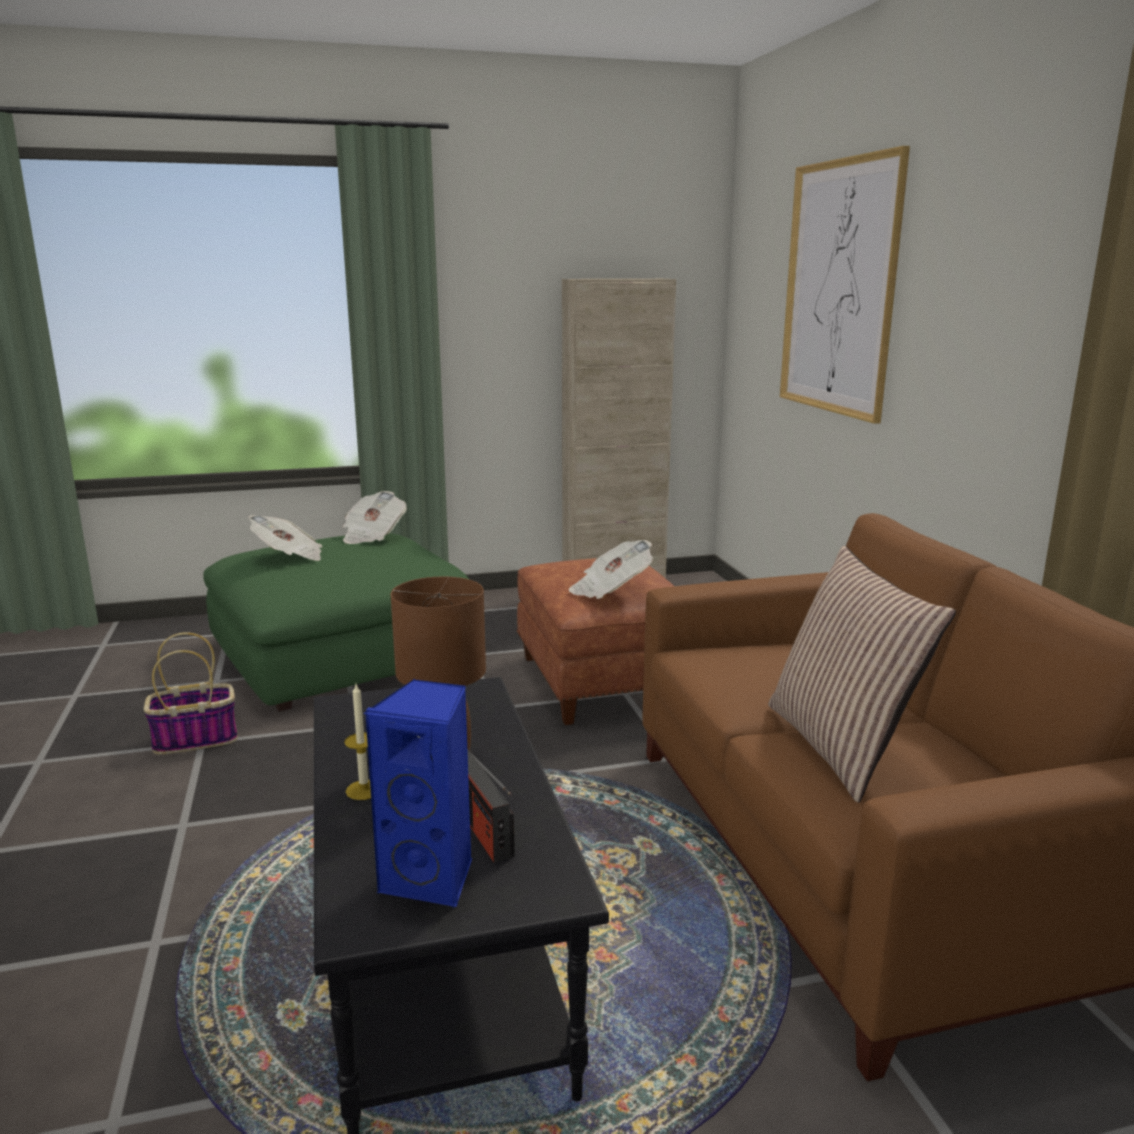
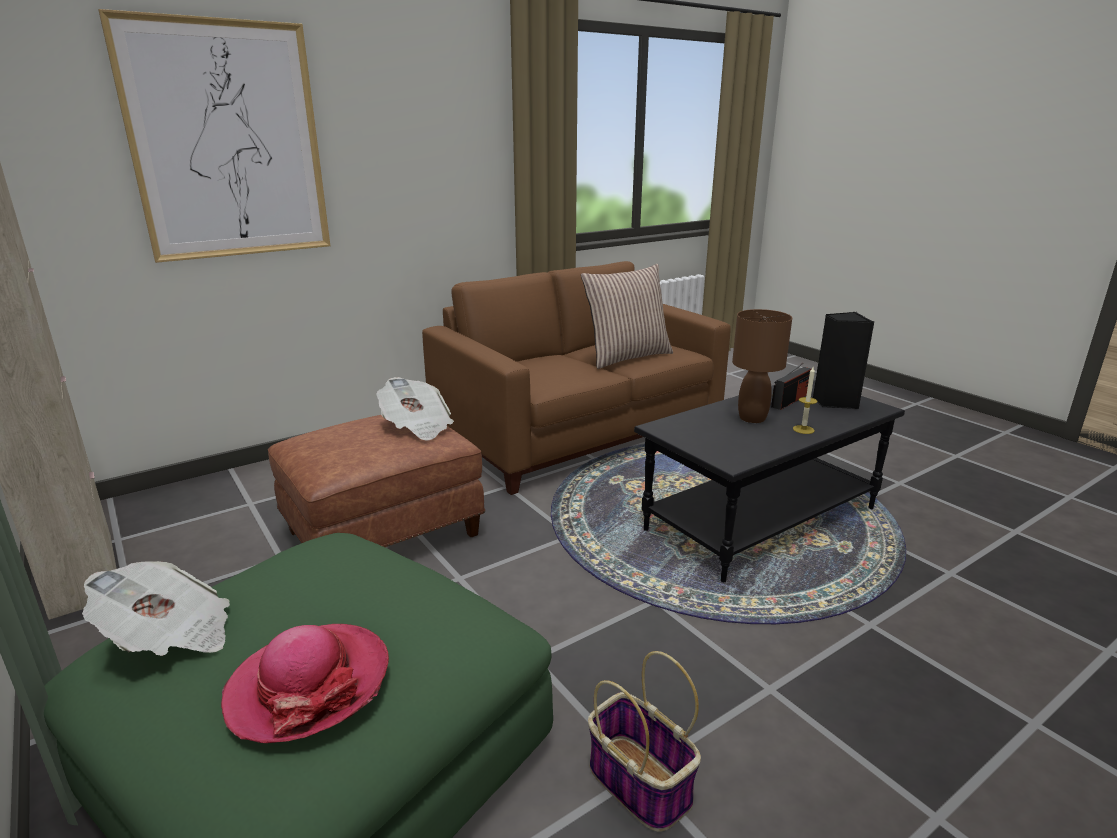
camera: 110 degrees left, 5 degrees up
newspaper [249,515,322,561] -> hat [221,624,389,743]
blue speaker [363,679,472,909] -> black speaker [813,312,874,409]

